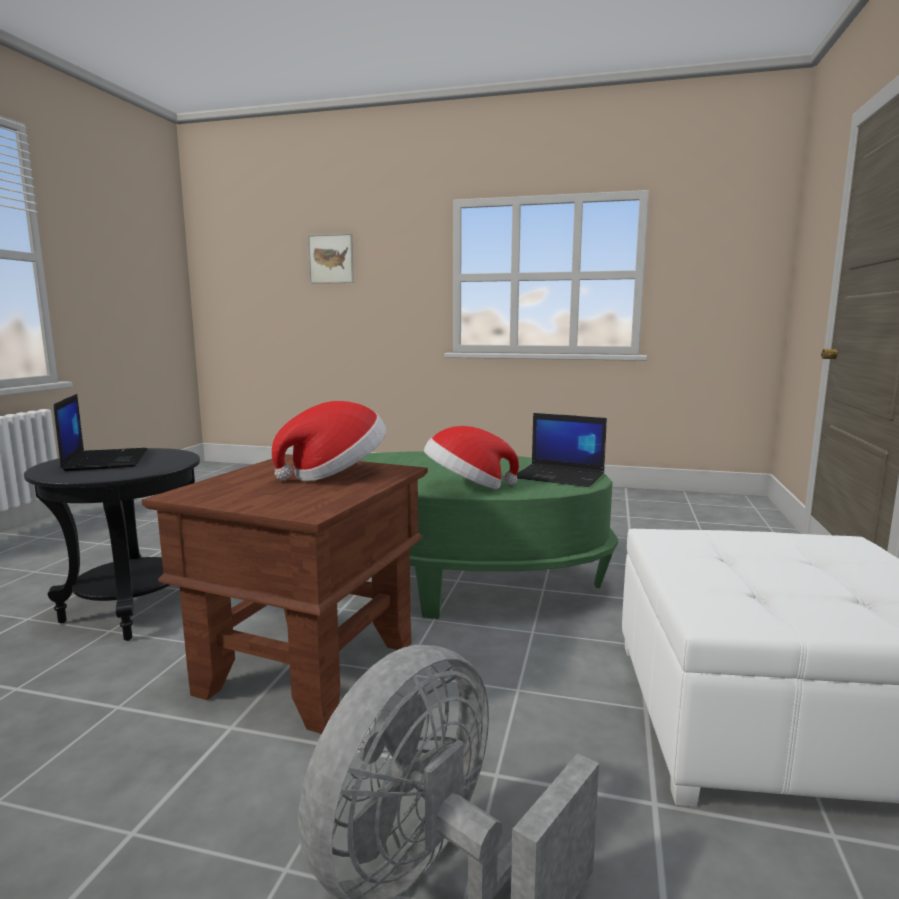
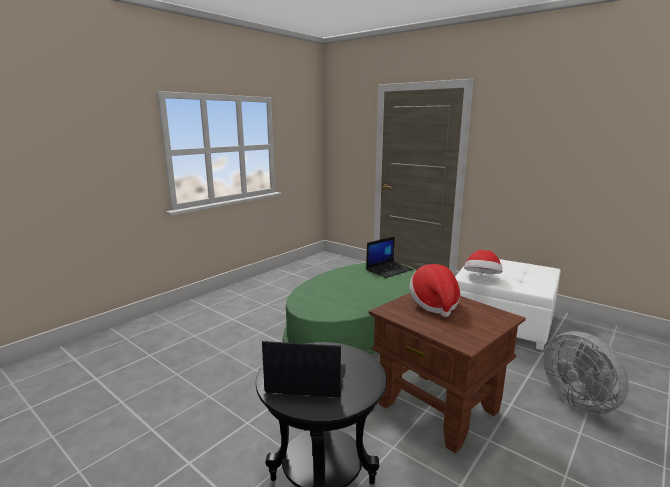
camera: 65 degrees left, 5 degrees up
picture [308,233,354,284] -> none
hat [424,426,519,489] -> hat moved to [464,250,502,274]

